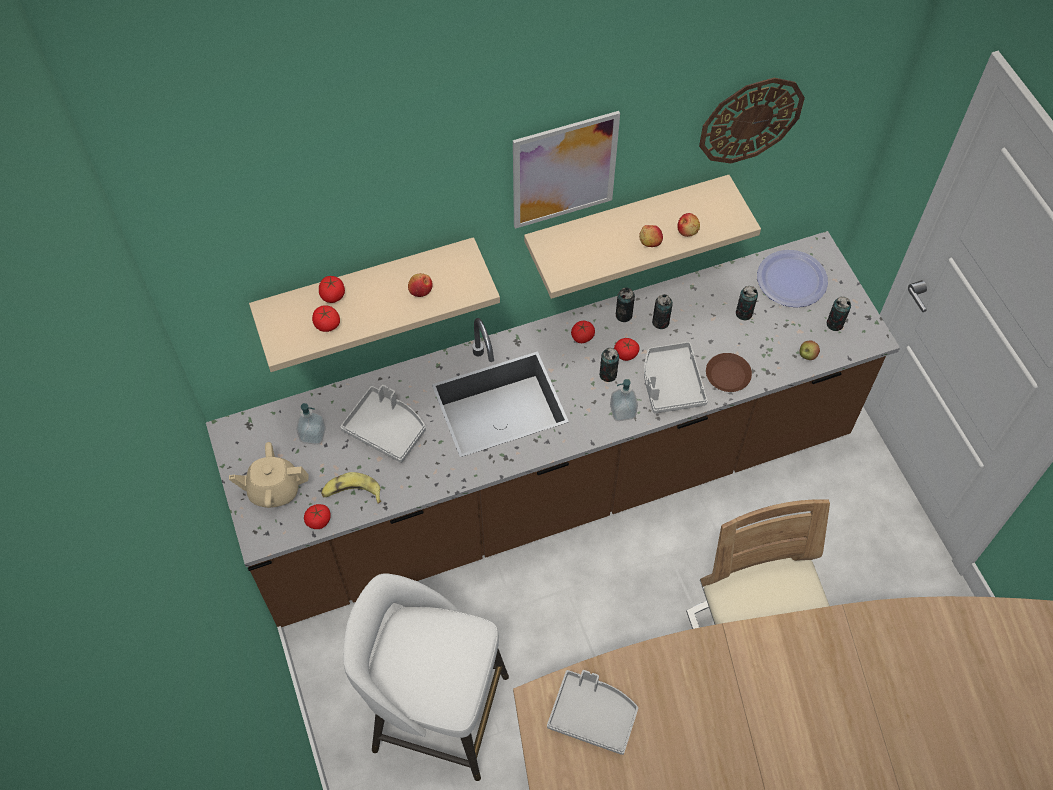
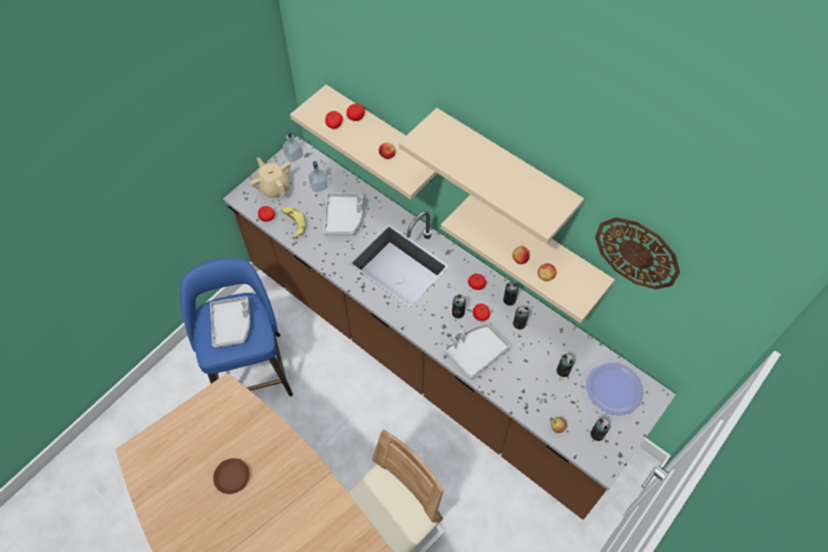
camera: 60 degrees right, 0 degrees up
white stool [343,573,509,781] -> blue stool [180,258,293,396]
picture [513,111,620,229] -> beige shelf [399,108,584,244]
grey tray [547,670,638,755] -> grey tray moved to [210,296,250,348]
soap dispenser [610,379,638,421] -> soap dispenser moved to [283,130,303,162]
brown plate [706,353,752,392] -> brown plate moved to [213,458,250,494]

